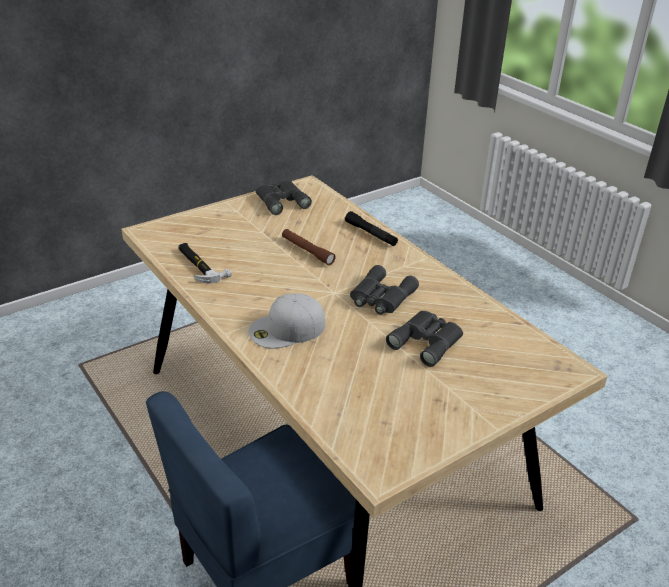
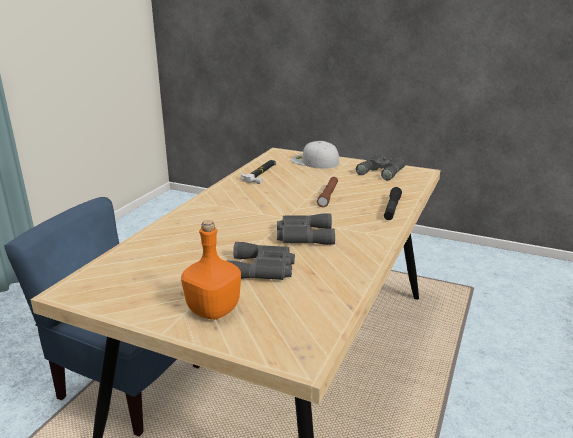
camera: 60 degrees right, 10 degrees down
white cap [248,293,325,349] -> white cap moved to [291,141,339,169]
none -> orange bottle [181,220,241,320]

